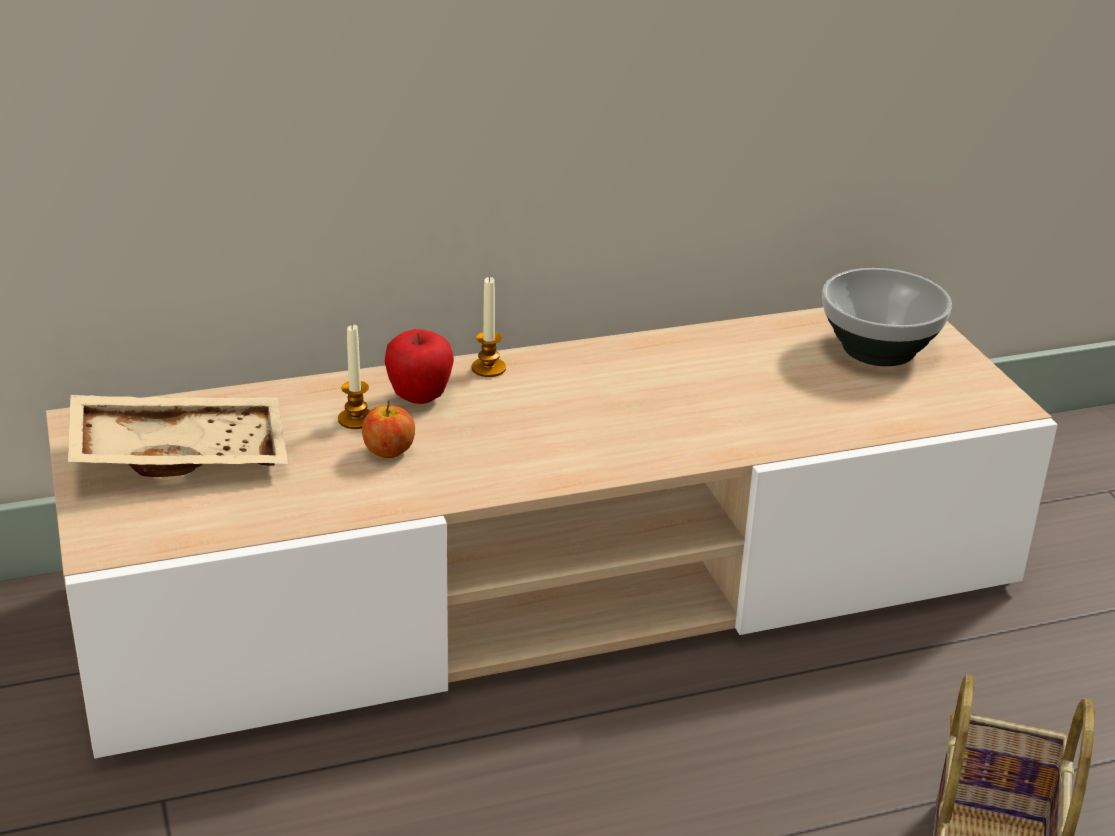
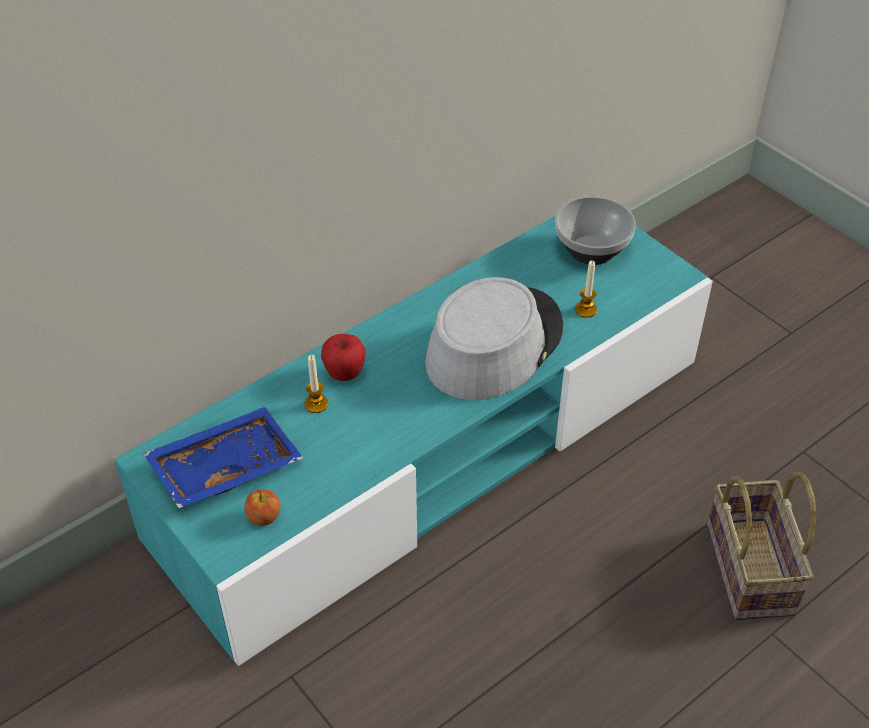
camera: 20 degrees left, 15 degrees up
beige tv stand [46,307,1058,759] -> turquoise tv stand [114,195,713,666]
beige tray [68,395,288,477] -> blue tray [143,407,303,508]
apple [362,400,415,458] -> apple moved to [244,489,281,526]
candle [472,276,506,377] -> candle moved to [575,260,597,318]
none -> grey hat [425,277,563,400]

